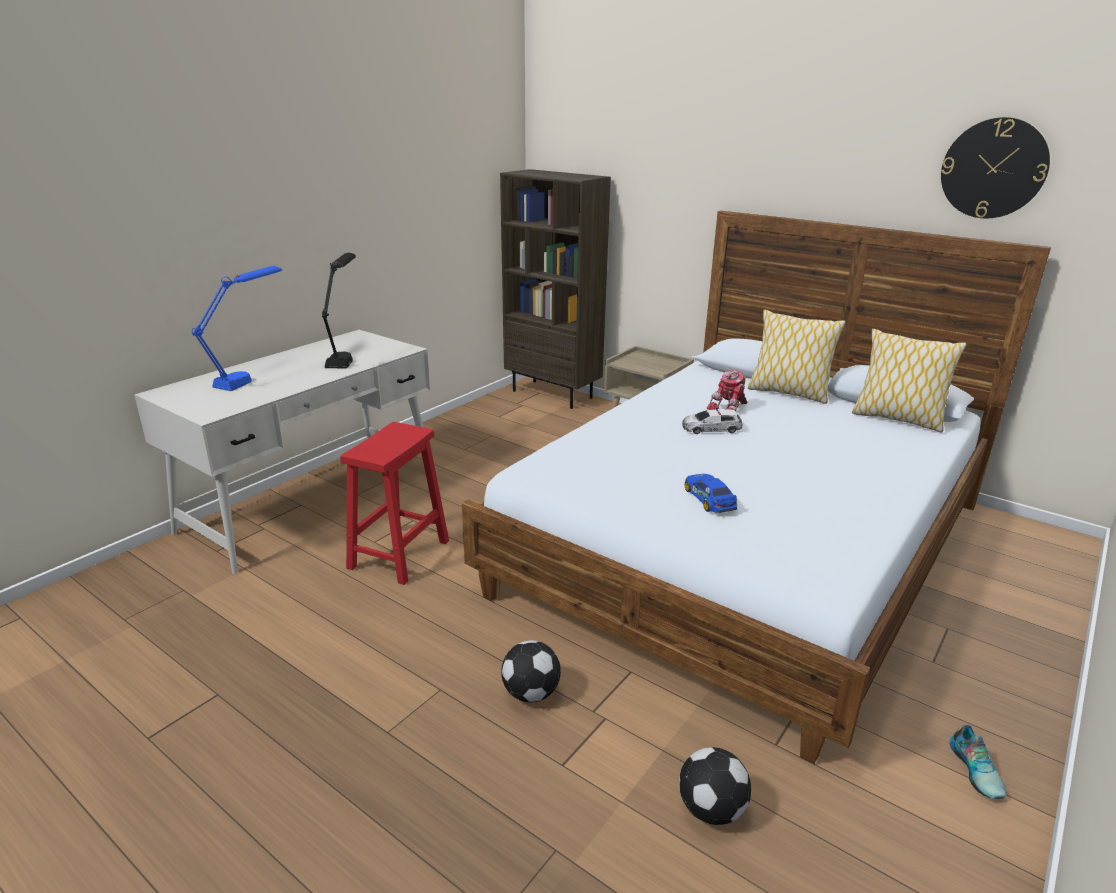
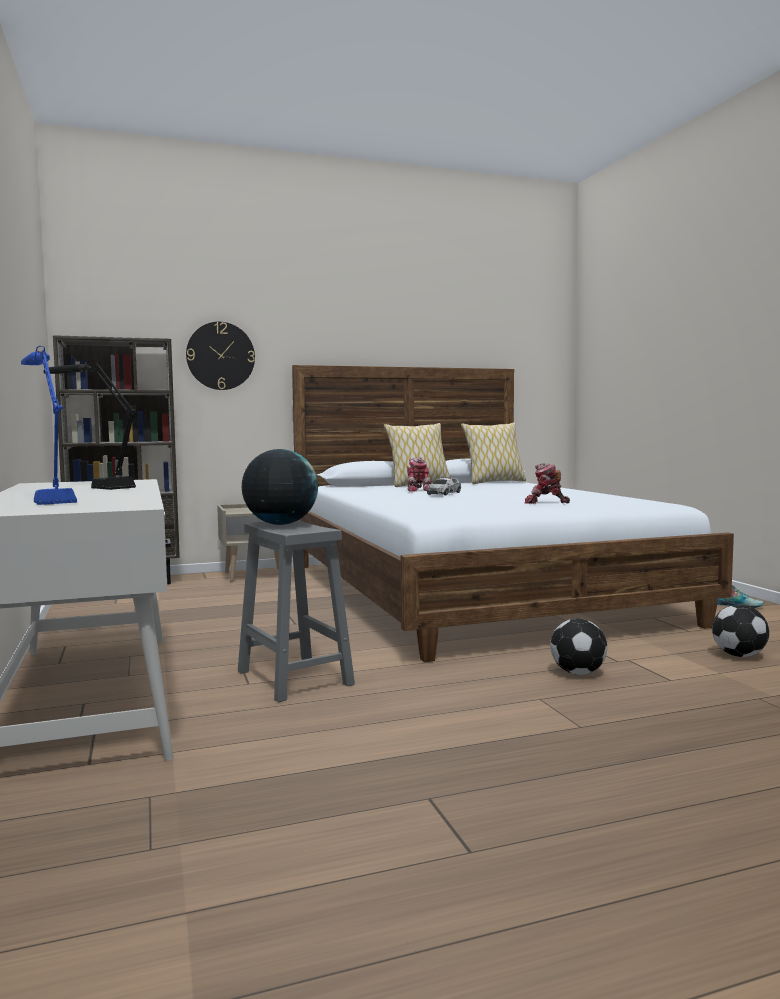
camera: 55 degrees left, 20 degrees down
red stool [340,422,449,585] -> grey stool [238,520,355,702]
toy car [685,474,737,513] -> toy robot [525,463,570,504]
wall clock [941,117,1050,218] -> wall clock moved to [186,322,255,390]
none -> globe [242,449,318,525]

